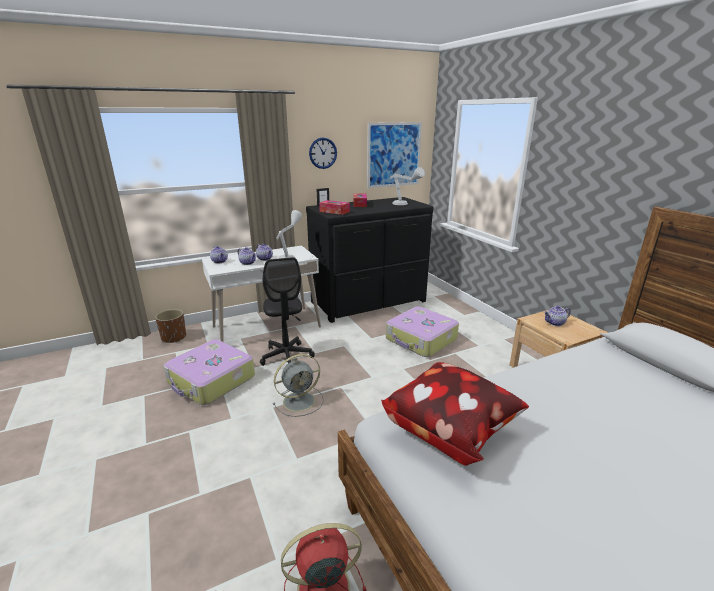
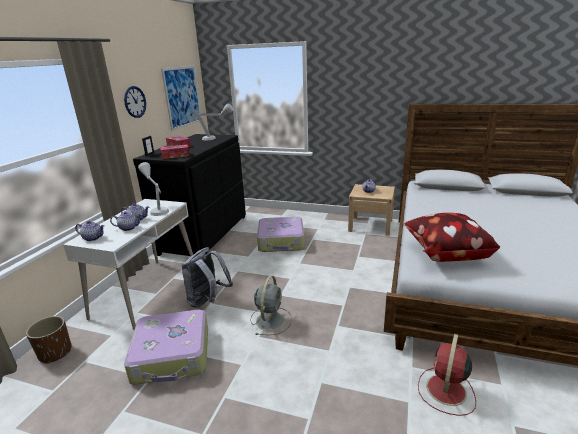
camera: 45 degrees left, 0 degrees up
black office chair [260,257,315,366] -> grey backpack [182,247,233,308]

